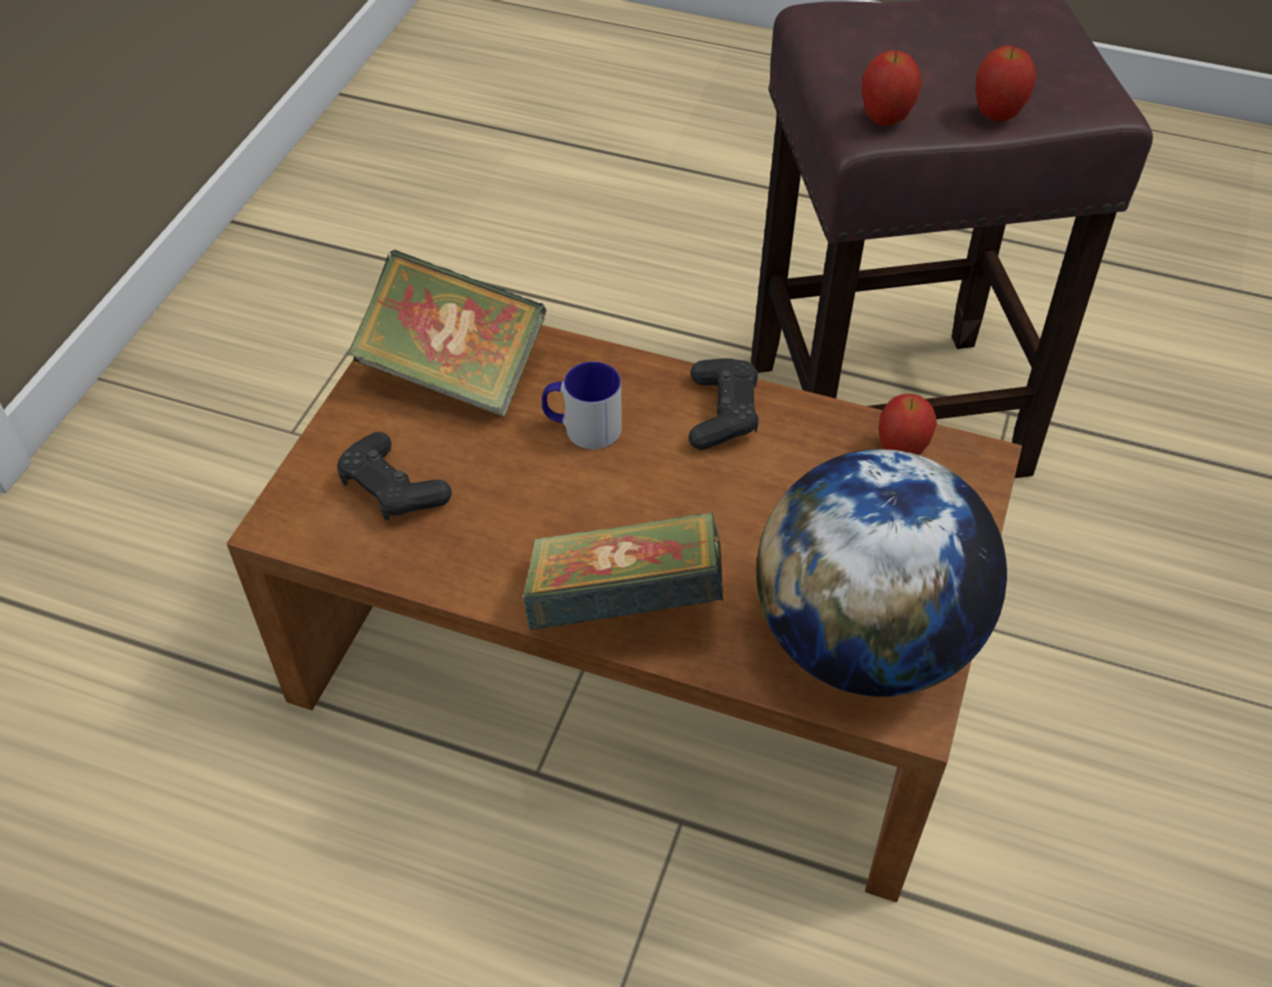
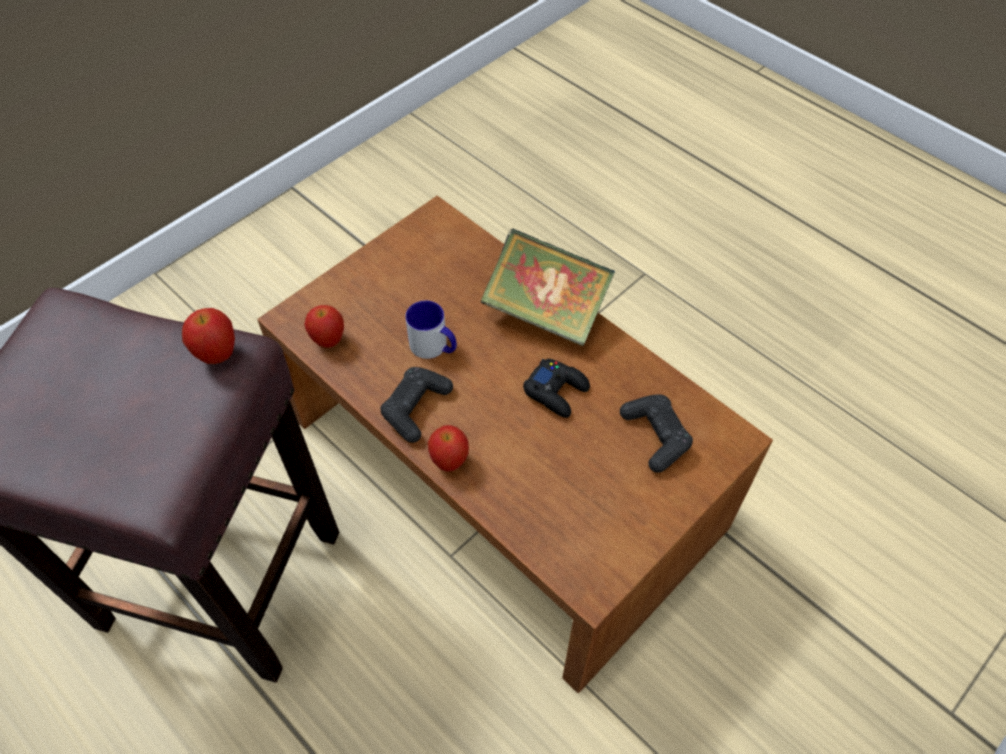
camera: 155 degrees left, 5 degrees up
book [348,250,546,417] -> none
mug [542,362,622,449] -> mug moved to [405,301,457,359]
globe [756,449,1007,697] -> none
apple [975,45,1036,122] -> apple moved to [428,425,469,472]
none -> black game controller [523,359,590,418]

